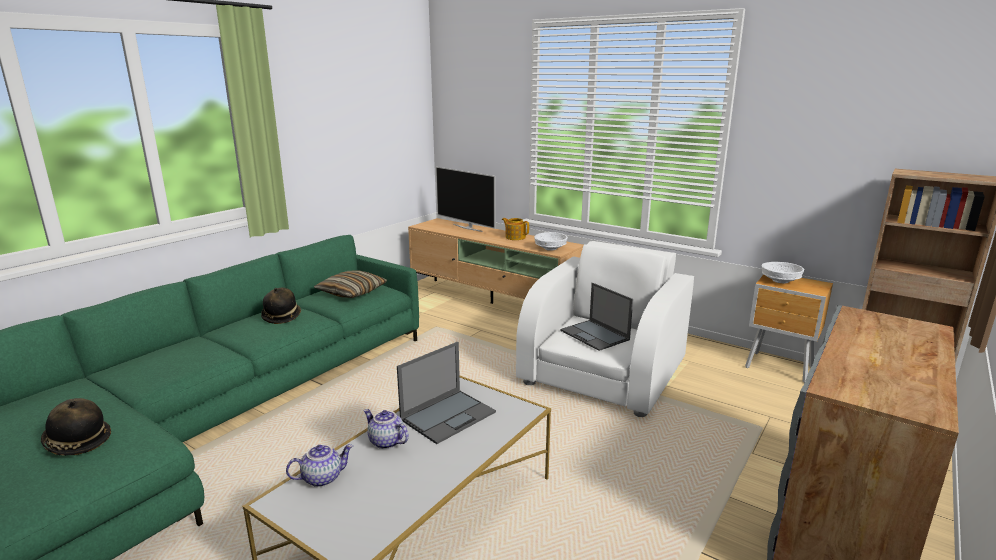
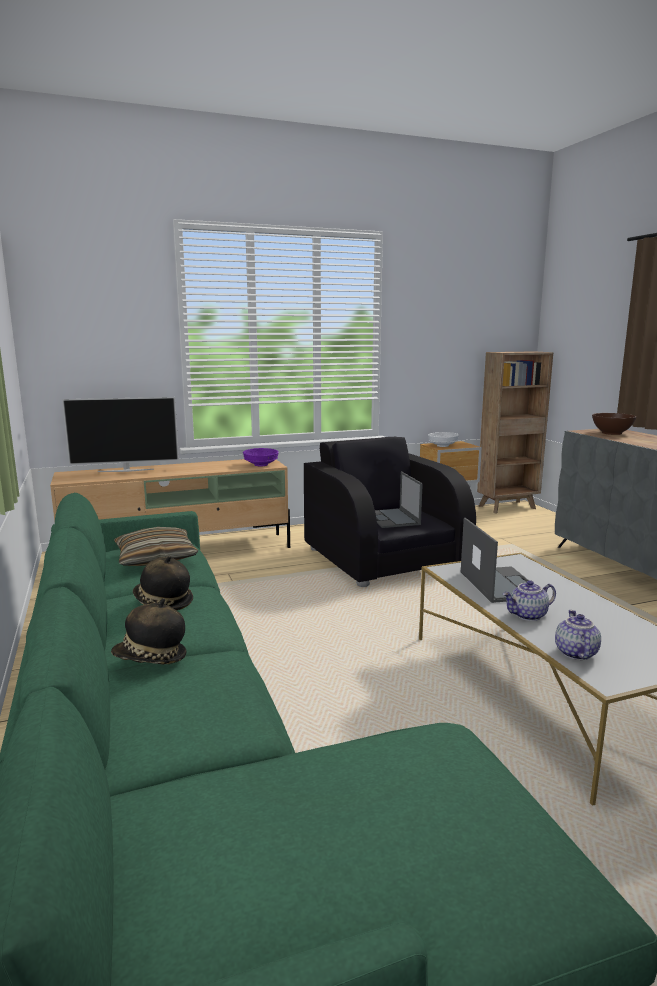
camera: 55 degrees left, 5 degrees down
hat [41,398,111,456] -> hat moved to [111,598,187,664]
teapot [502,218,529,240] -> none
white armchair [516,241,694,417] -> black armchair [304,437,476,587]
white bowl [534,232,568,251] -> purple bowl [243,448,279,467]
laptop [560,283,633,351] -> laptop turned 75 degrees clockwise [375,472,423,528]
none -> brown bowl [592,413,636,435]

